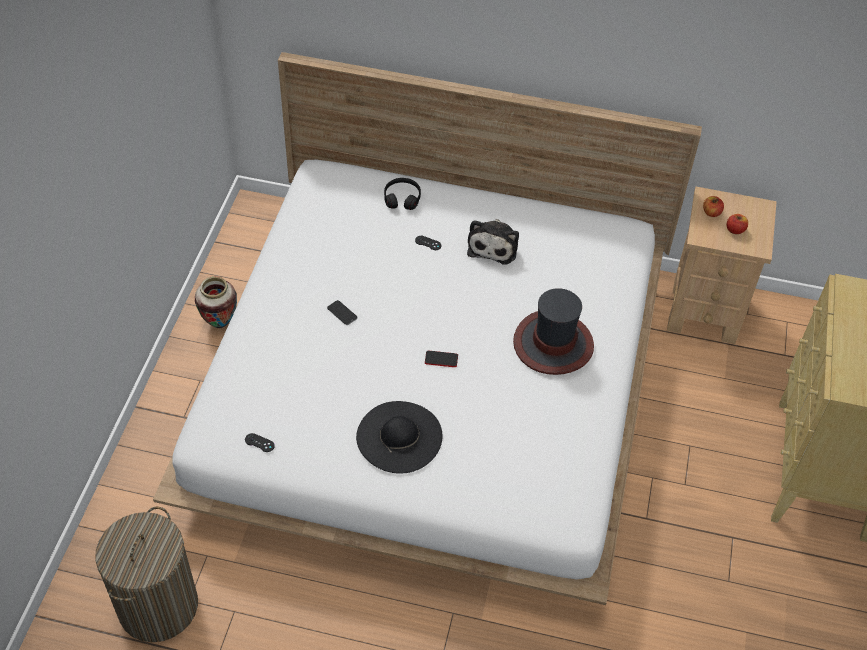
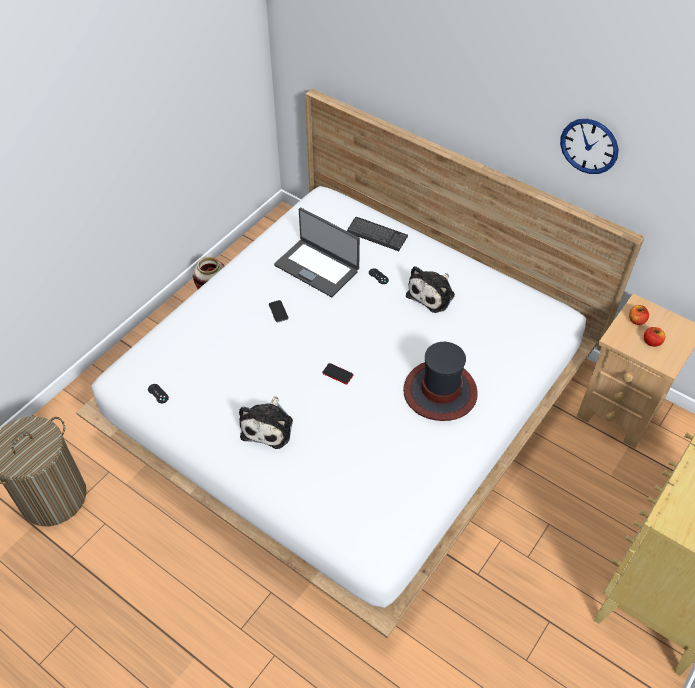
camera: 25 degrees right, 0 degrees up
black hat [356,401,442,474] -> plush toy [239,396,293,449]
black headphones [384,178,421,210] -> keyboard [347,217,408,251]
none -> laptop [274,208,360,297]
none -> wall clock [560,119,619,174]

